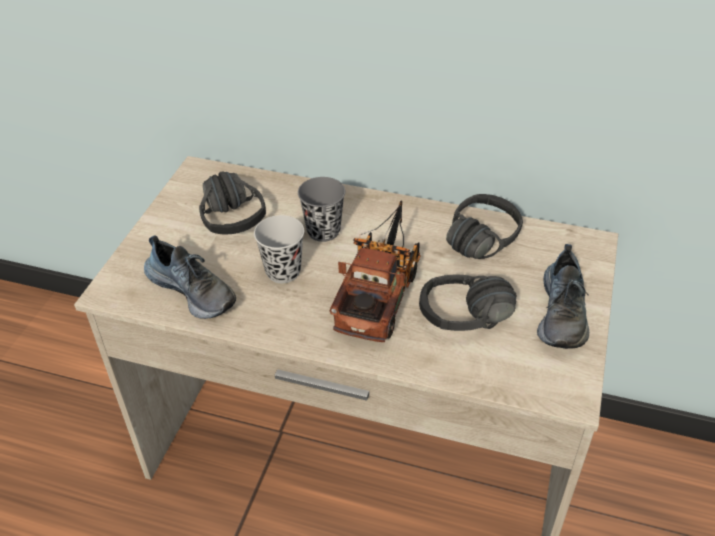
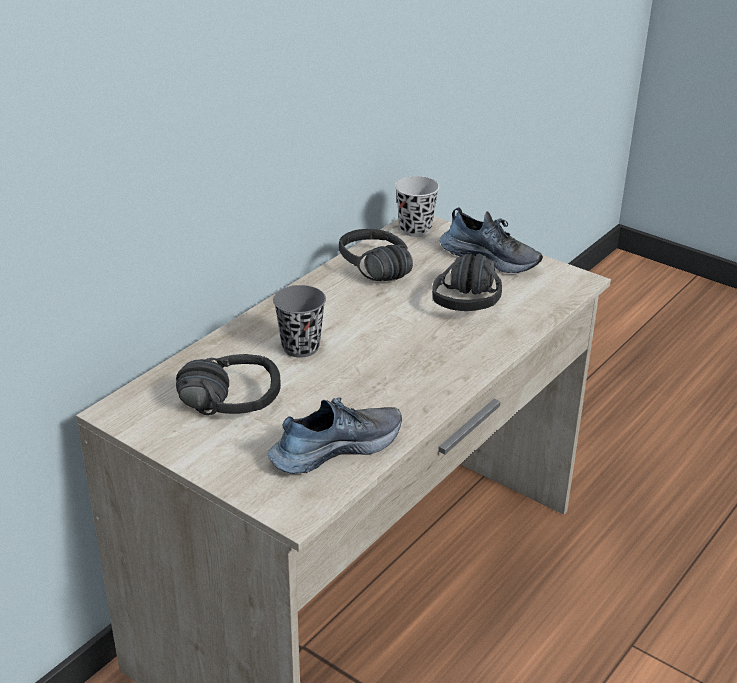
camera: 70 degrees left, 10 degrees down
black cup [254,215,304,283] -> black cup moved to [395,176,439,237]
toy truck [330,200,421,342] -> none

